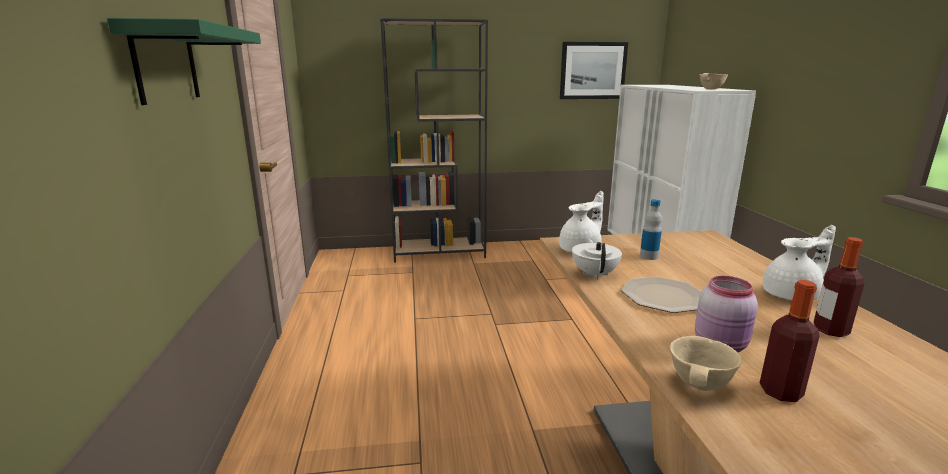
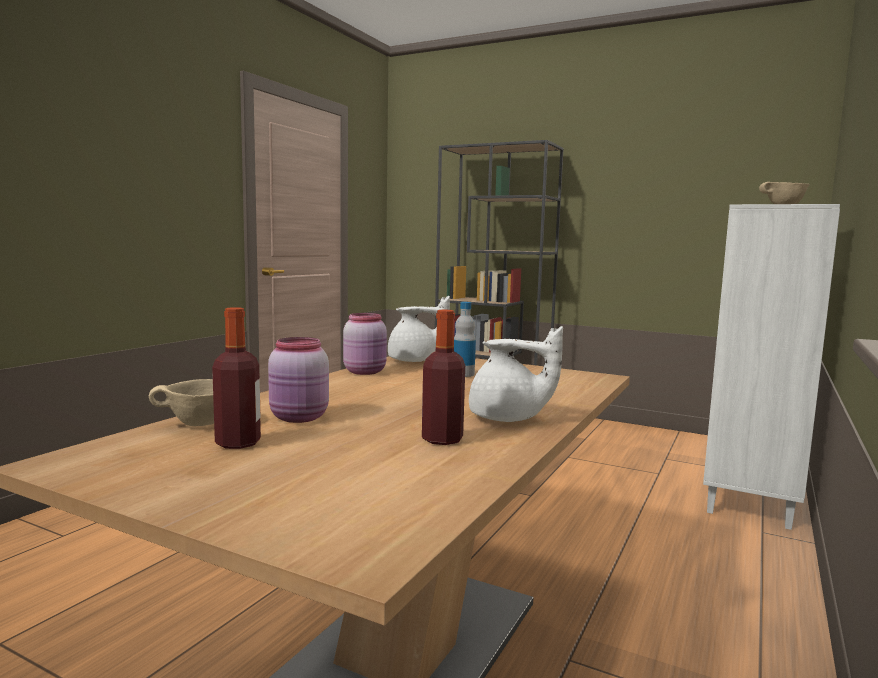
camera: 35 degrees right, 10 degrees down
green shelf [107,18,261,105] -> none
picture [560,42,628,99] -> none
white teapot [572,239,622,279] -> pink jar [343,313,387,375]
plate [621,276,701,313] -> none

